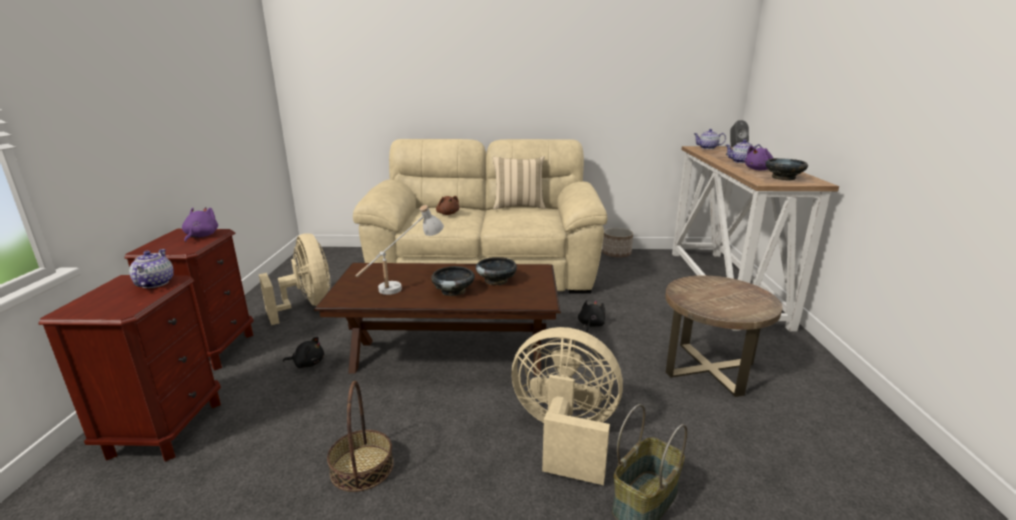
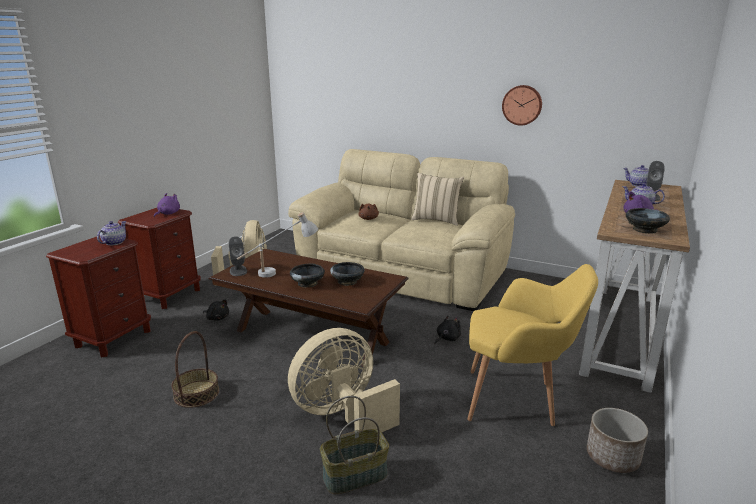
camera: 25 degrees right, 0 degrees up
beige fan [511,327,623,485] -> beige fan turned 75 degrees counterclockwise [288,328,400,432]
planter [602,228,633,258] -> planter moved to [587,408,648,473]
brown side table [665,275,782,397] -> yellow armchair [467,264,598,426]
none -> grey speaker [229,236,247,276]
none -> wall clock [502,85,542,126]

